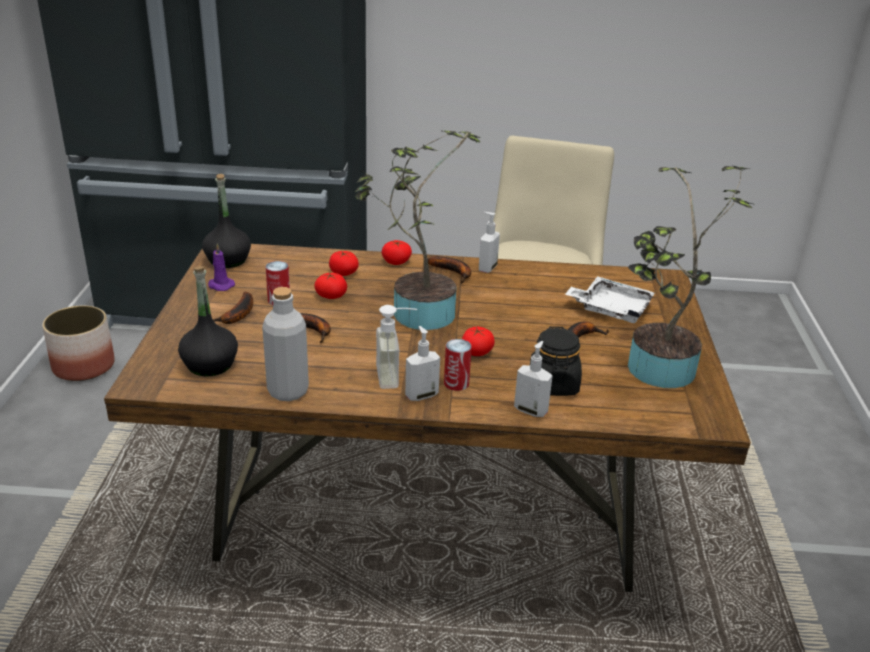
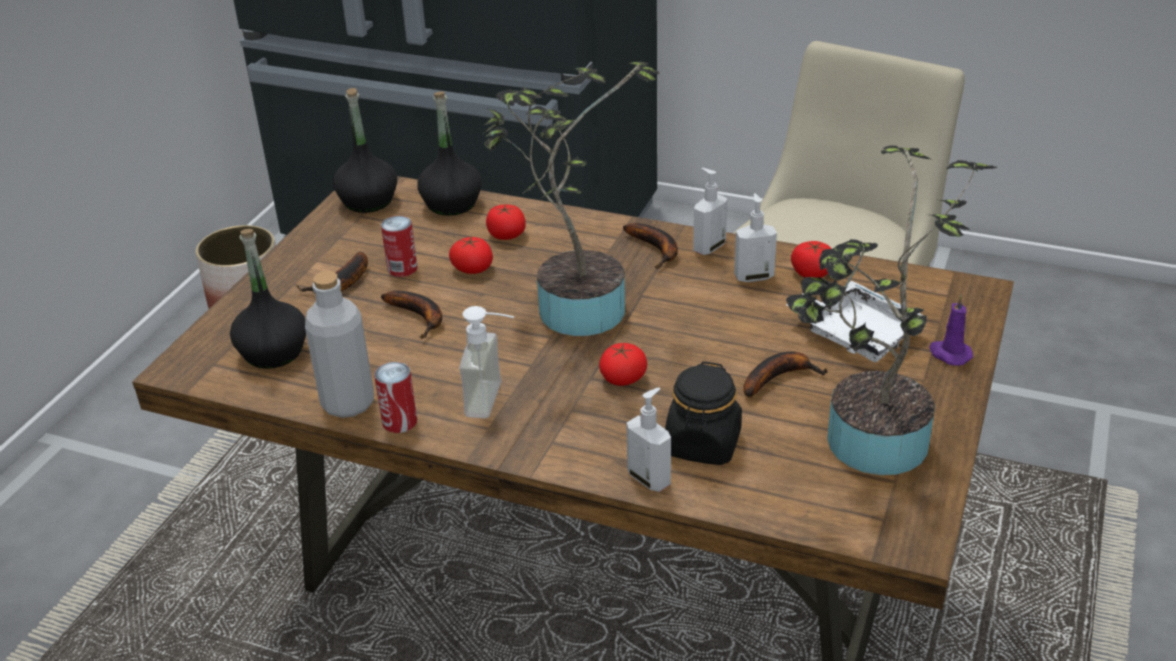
camera: 20 degrees right, 5 degrees up
purple candle [208,244,235,291] -> purple candle moved to [929,295,973,366]
tomato [382,240,412,265] -> tomato moved to [791,241,832,278]
soap dispenser [405,326,440,401] -> soap dispenser moved to [734,193,777,282]
can [444,339,472,391] -> can moved to [374,362,417,433]
none -> black bottle [417,91,482,216]

